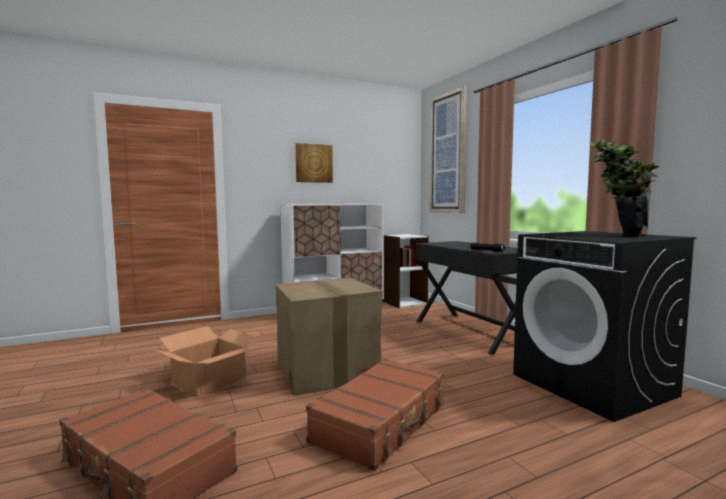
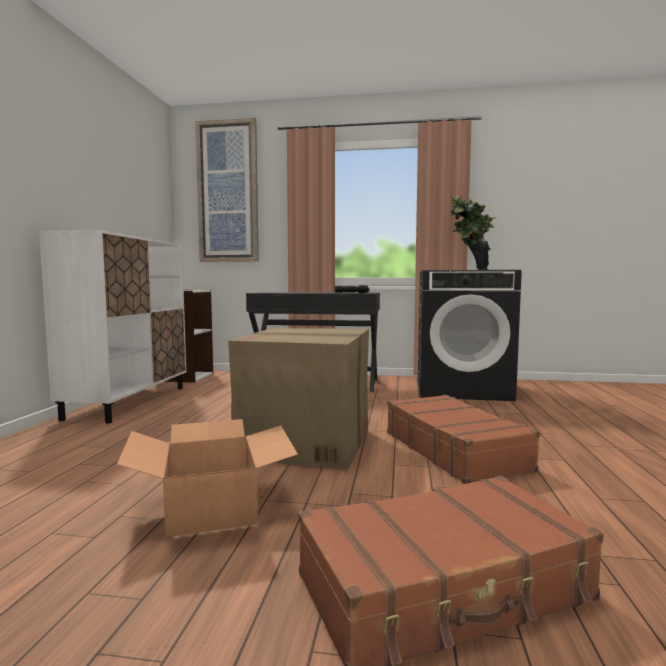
camera: 55 degrees left, 0 degrees up
picture [295,143,333,183] -> none

